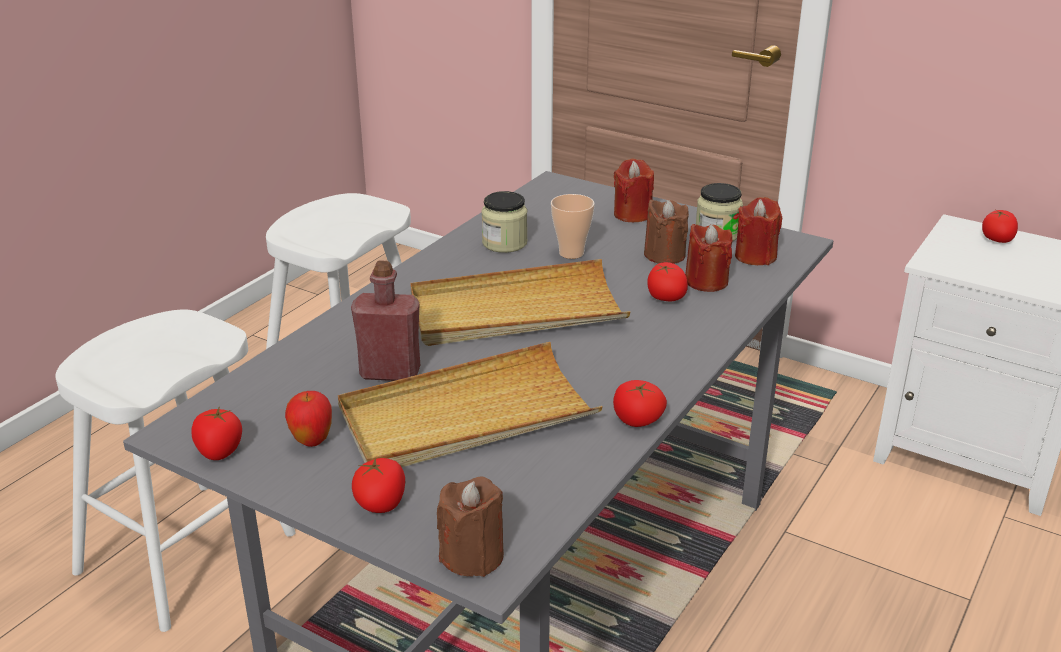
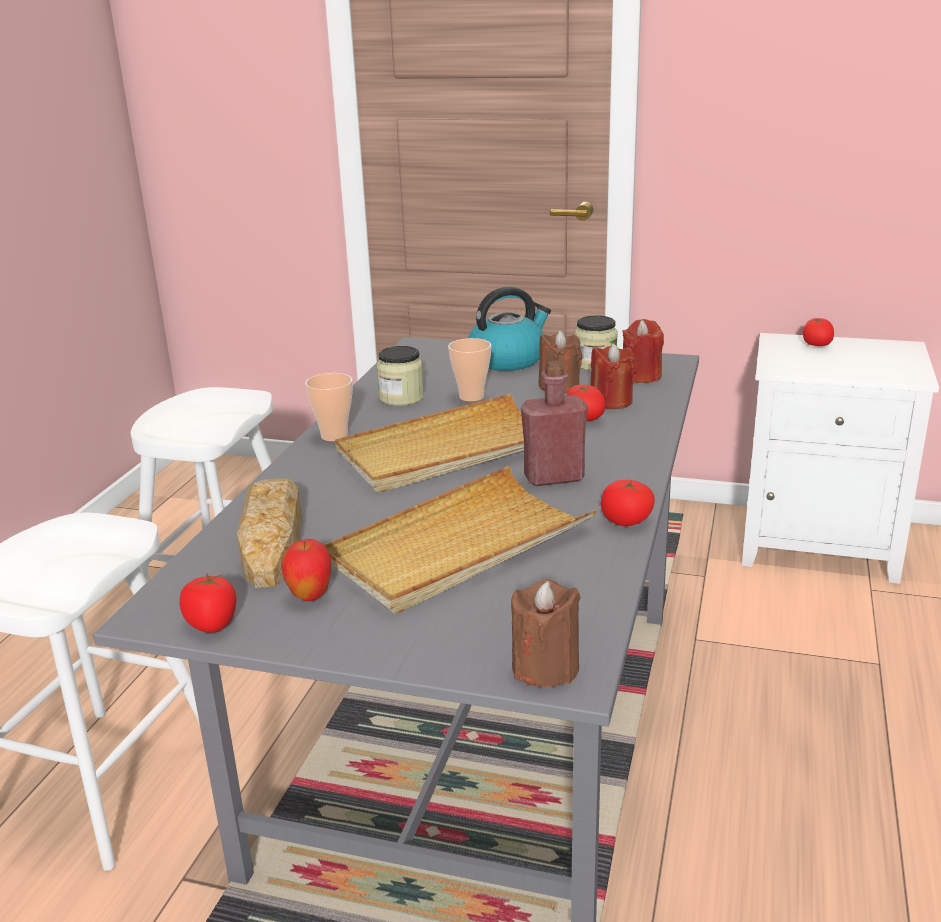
camera: 15 degrees left, 5 degrees down
red bottle [351,260,420,381] -> red bottle moved to [521,361,588,486]
tomato [352,457,405,513] -> none
red candle [614,158,654,222] -> kettle [468,287,551,371]
none -> bread [237,478,302,588]
none -> cup [305,373,353,441]

